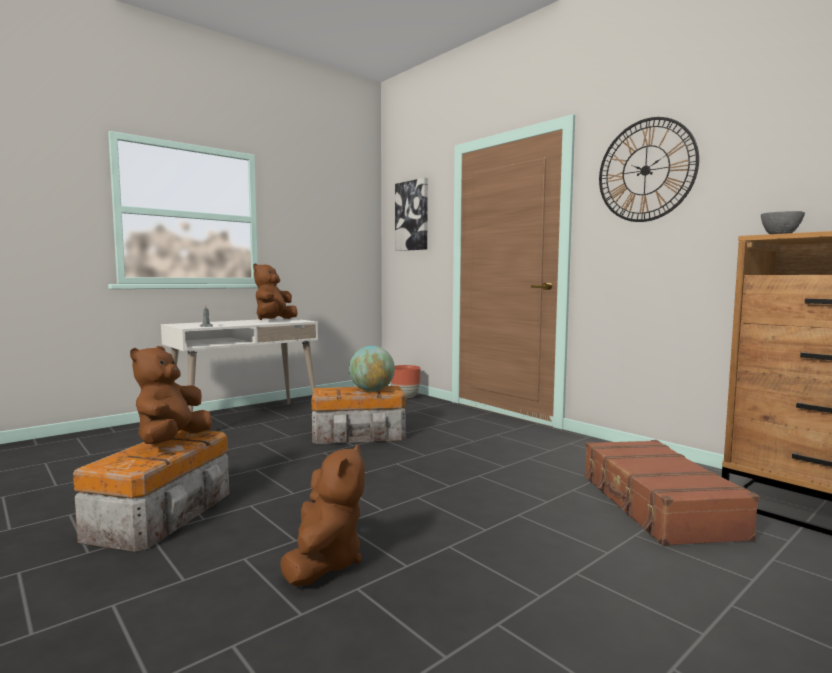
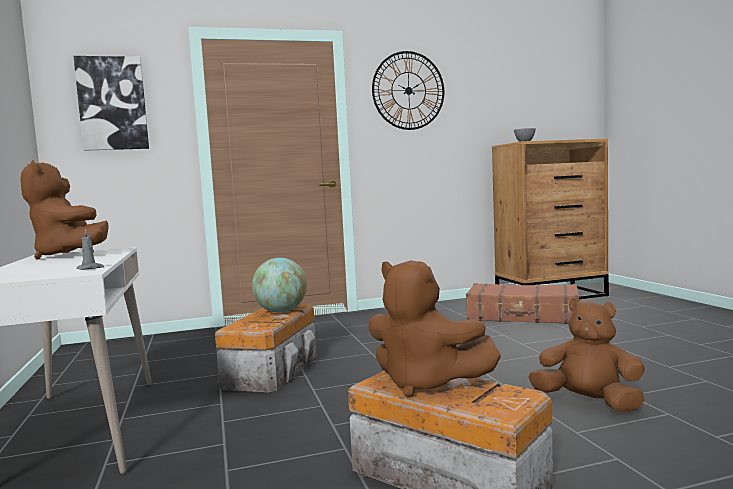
camera: 65 degrees left, 0 degrees up
brown planter [391,365,421,398] -> none

